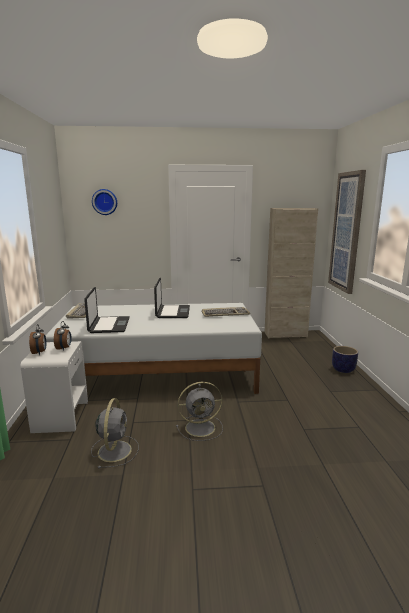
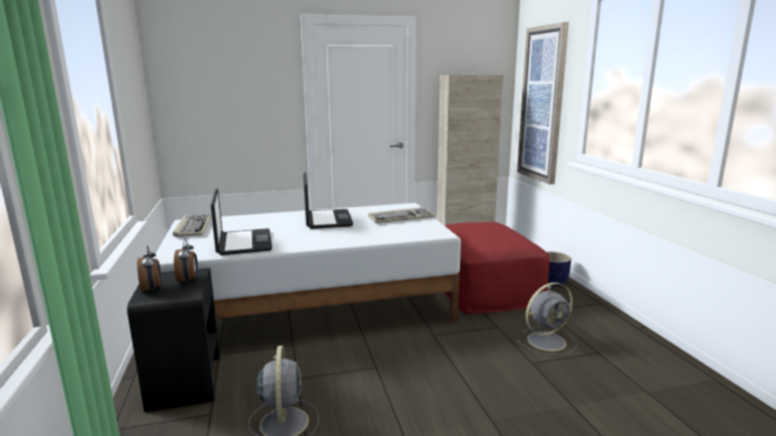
camera: 10 degrees left, 0 degrees up
white nightstand [20,341,88,433] -> black nightstand [127,268,220,412]
wall clock [92,189,117,215] -> none
grey fan [176,382,223,441] -> grey fan moved to [517,282,577,356]
none -> red ottoman [444,222,550,314]

